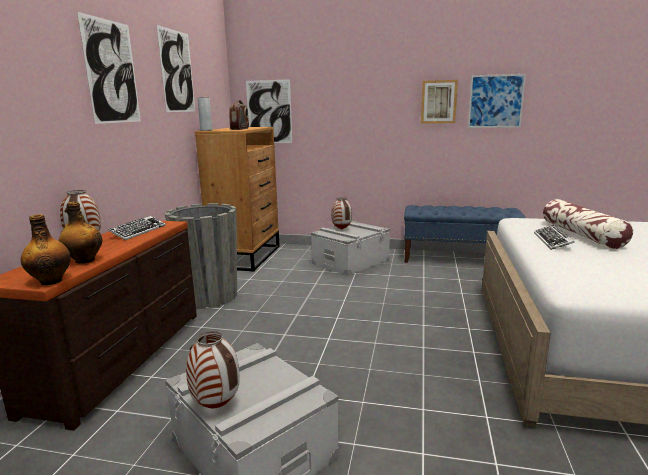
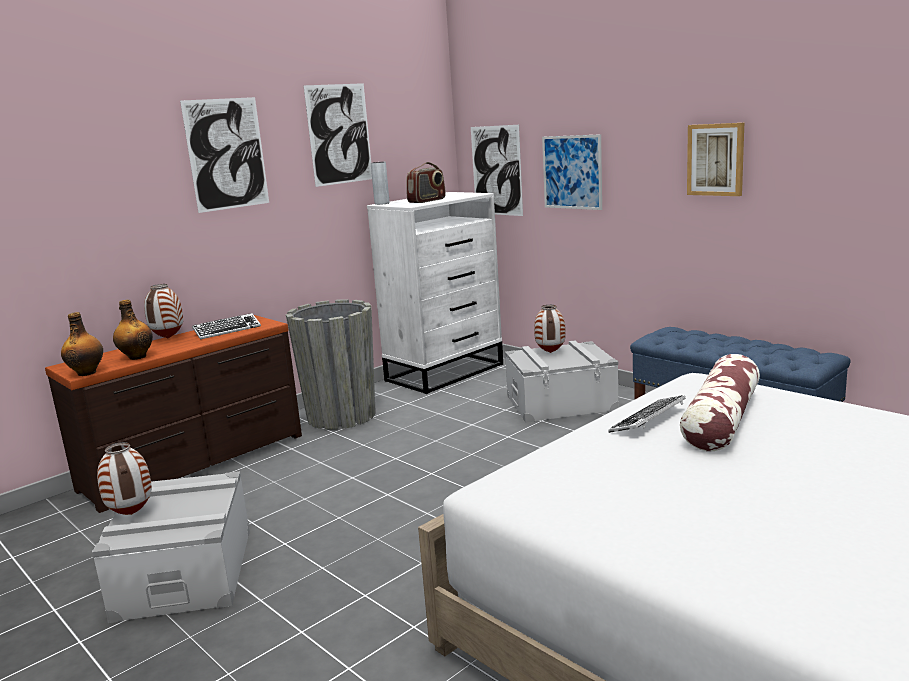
camera: 35 degrees right, 0 degrees up
brown dresser [195,127,280,272] -> white dresser [367,192,503,394]
picture [468,74,526,128] -> picture moved to [542,134,602,210]

